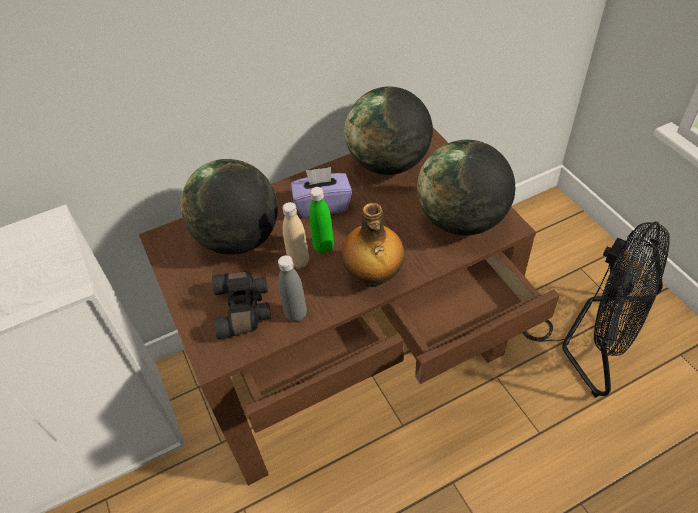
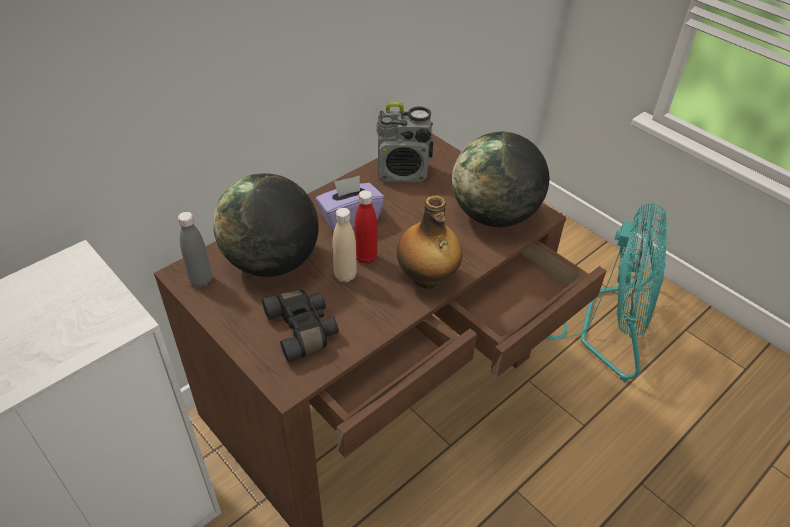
camera: 20 degrees left, 5 degrees down
grey bottle [278,255,307,322] -> grey bottle moved to [178,212,212,287]
green bottle [309,187,334,254] -> red bottle [354,190,377,264]
globe [345,87,433,175] -> radio [377,102,433,182]
black fan [522,221,670,398] -> turquoise fan [546,202,667,383]

